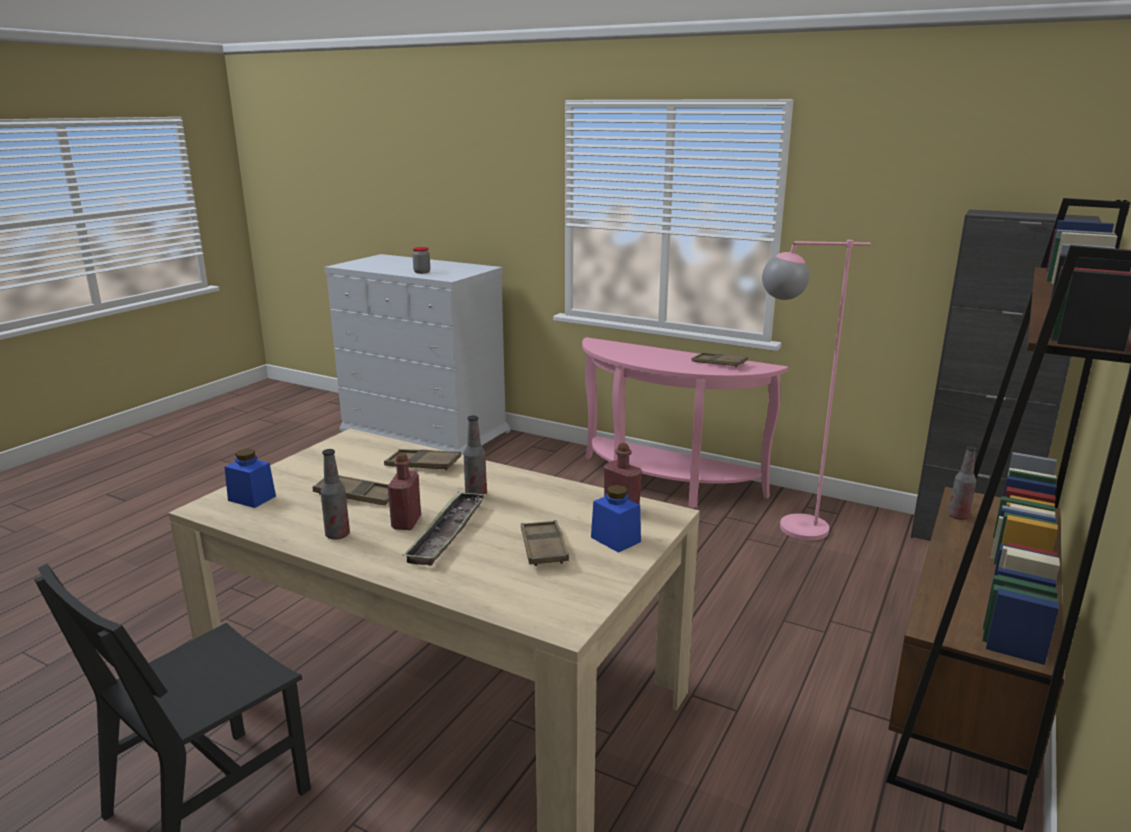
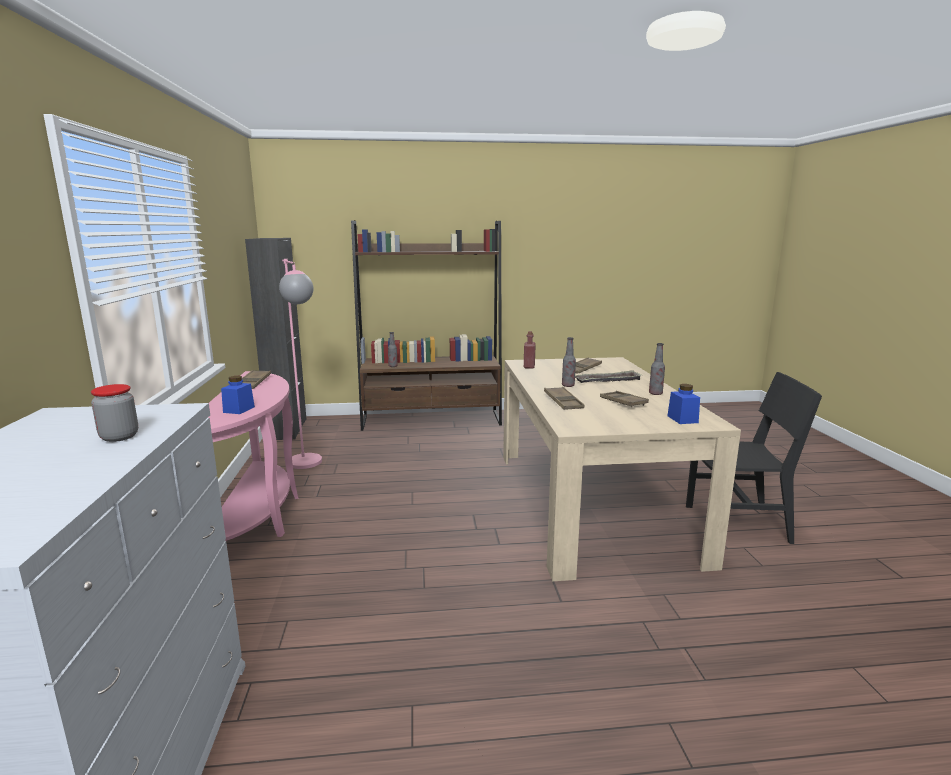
camera: 125 degrees left, 5 degrees down
red bottle [388,453,421,530] -> none
blue jar [591,485,641,553] -> blue jar moved to [221,376,255,414]

